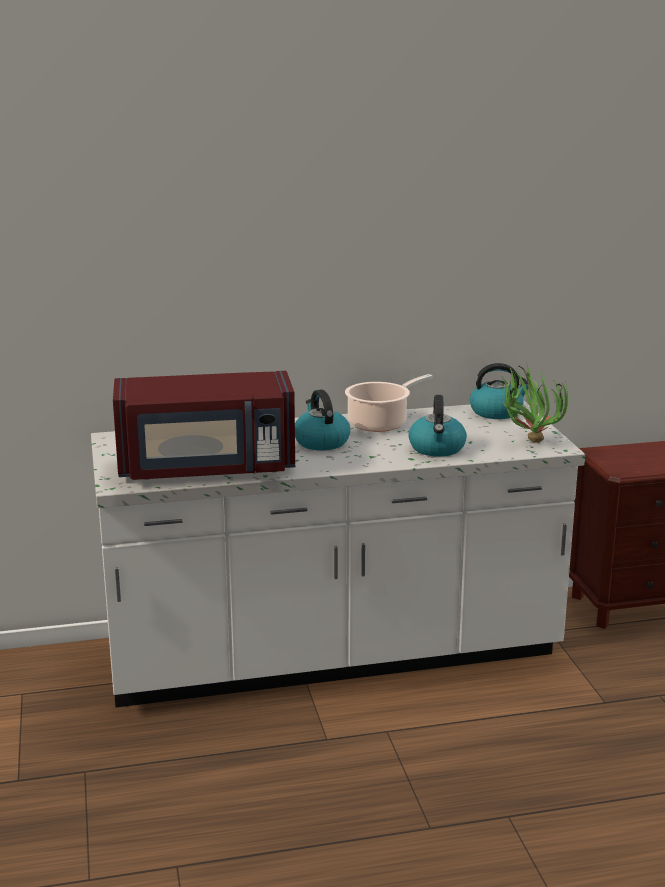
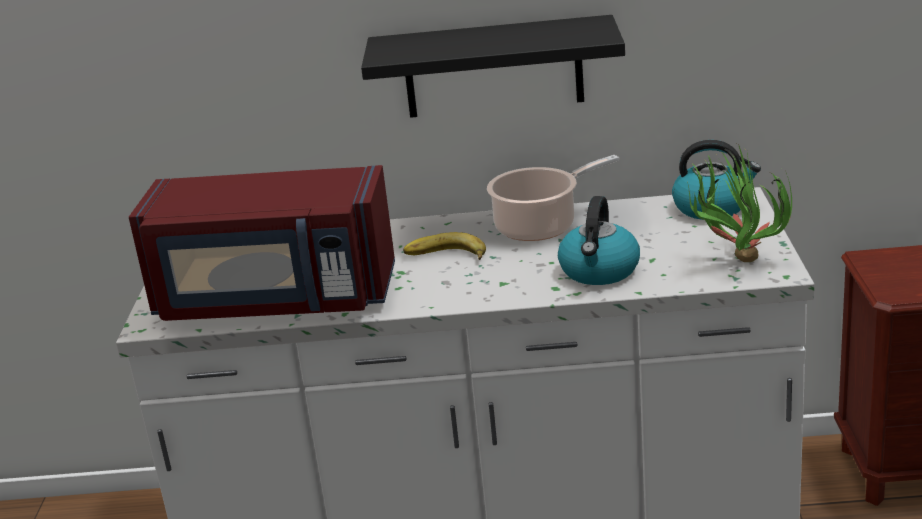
camera: 15 degrees right, 5 degrees up
kettle [295,390,350,450] -> banana [403,232,486,260]
none -> black shelf [361,15,625,118]

